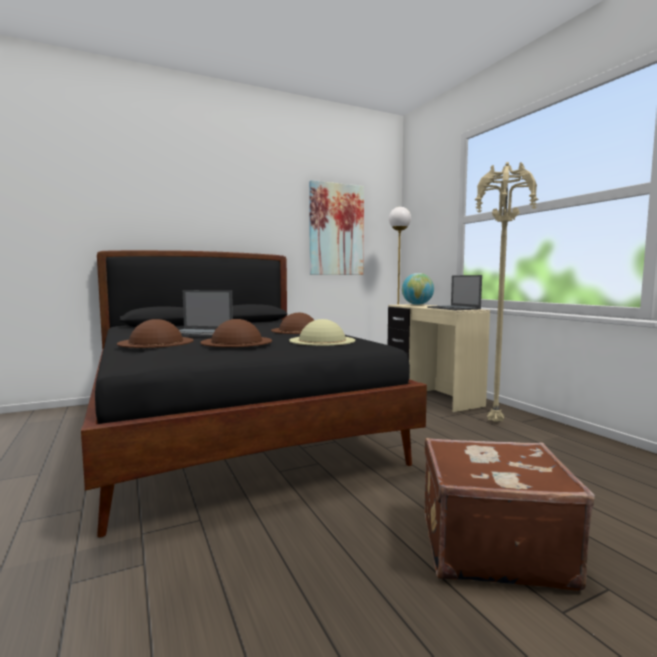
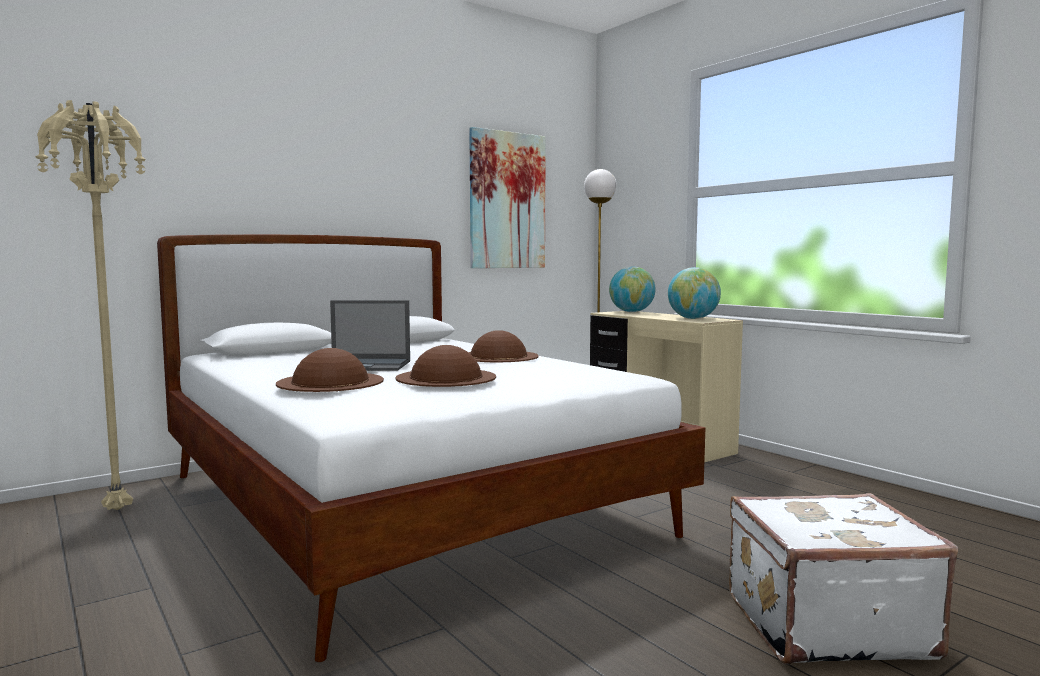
camera: 10 degrees left, 0 degrees up
black bed [81,250,427,538] -> white bed [157,234,705,662]
beige hat [289,319,355,346] -> none
brown suitcase [424,438,595,591] -> white suitcase [729,493,958,665]
laptop [427,275,482,310] -> globe [668,267,721,319]
beige floor lamp [475,162,538,422] -> beige floor lamp moved to [35,100,146,510]

